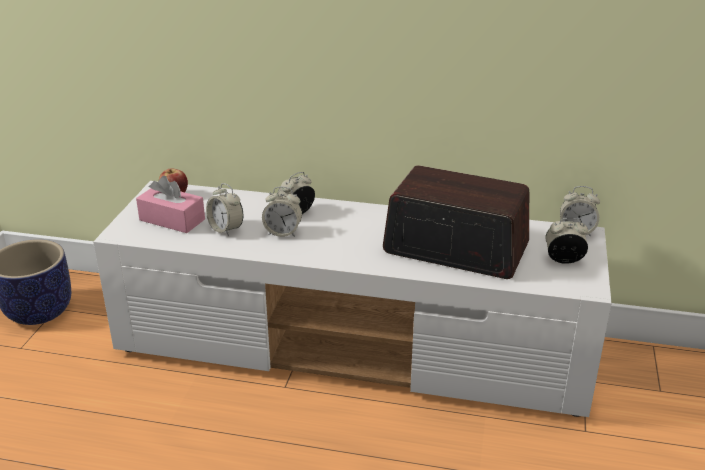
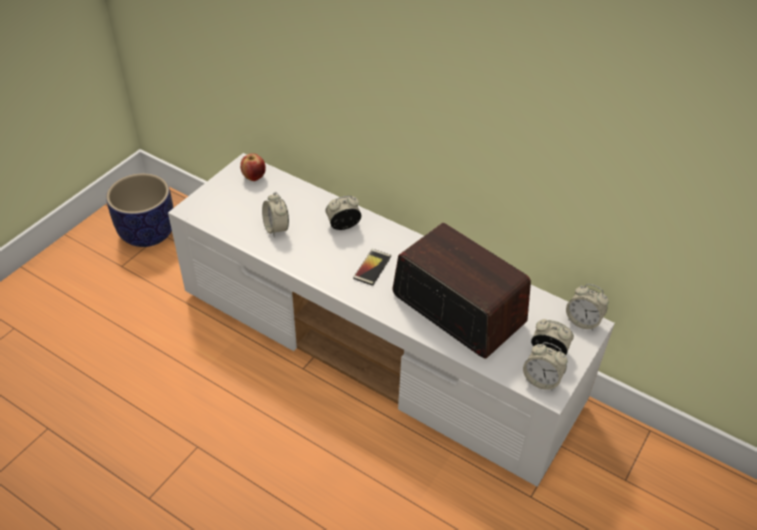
camera: 20 degrees right, 15 degrees up
pink tissue box [136,176,205,233] -> none
alarm clock [262,186,302,237] -> alarm clock moved to [523,342,568,390]
none -> phone [353,249,391,286]

